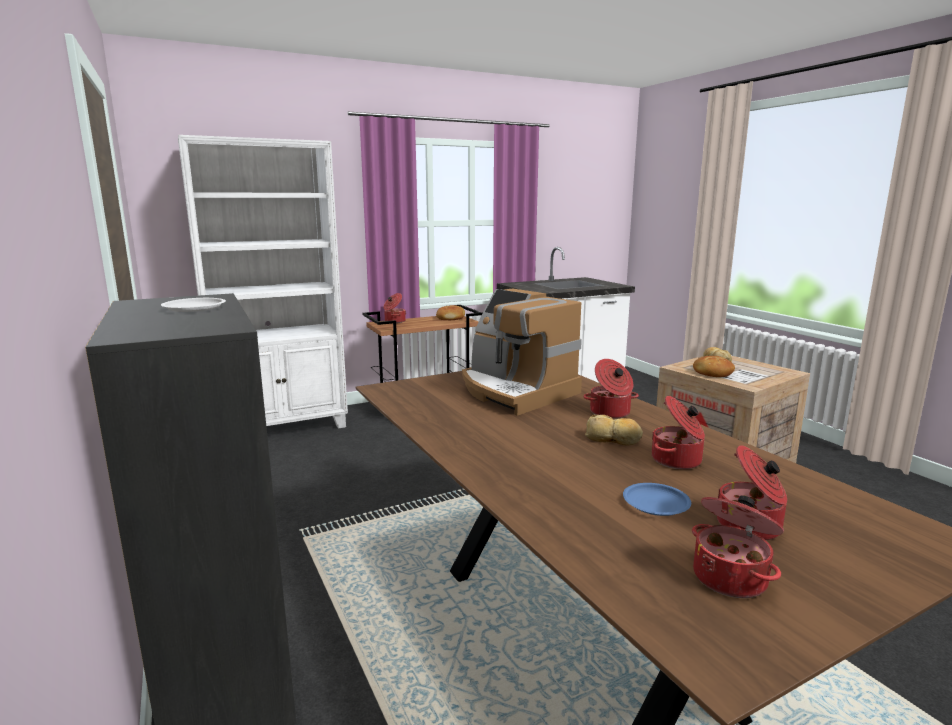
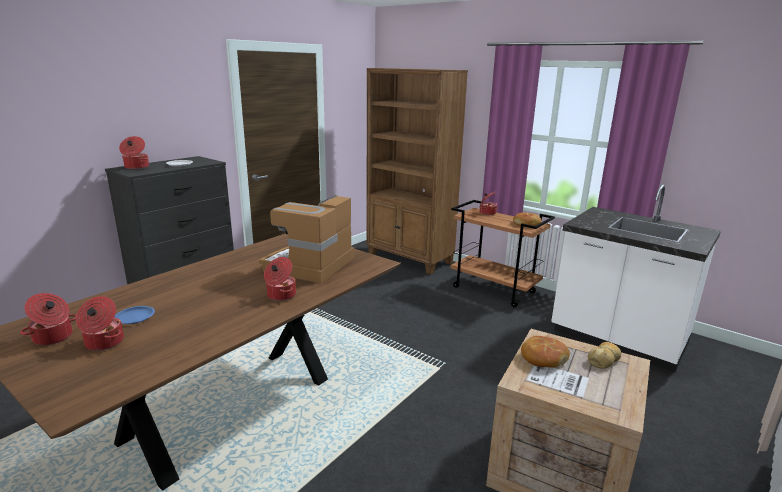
camera: 65 degrees right, 5 degrees up
white bookcase [178,135,348,429] -> brown bookcase [366,68,468,275]
bread [585,414,643,445] -> none
cooking pot [652,396,705,469] -> cooking pot moved to [119,136,149,169]

